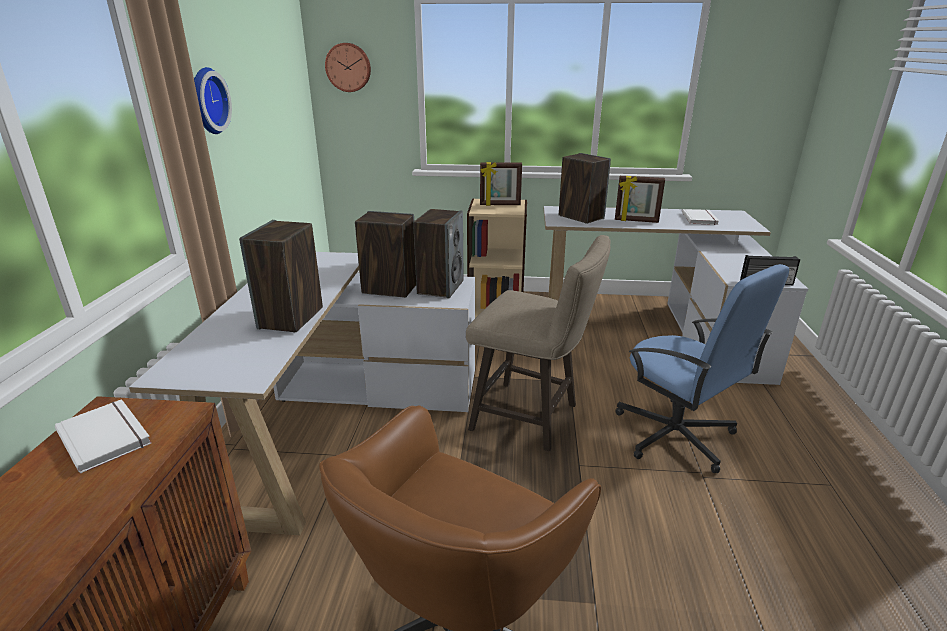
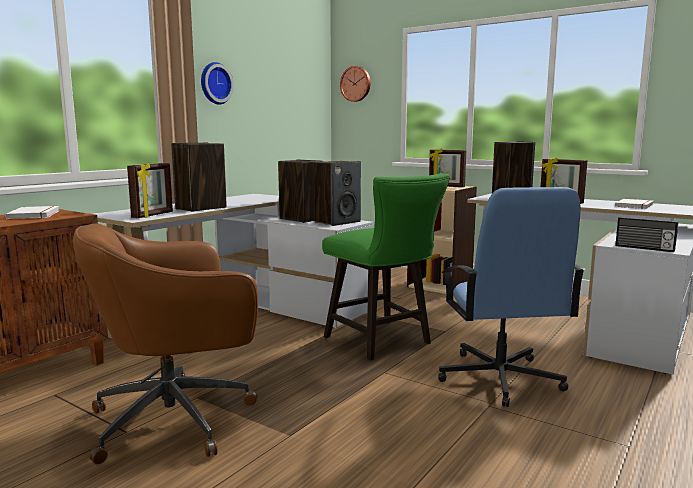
camera: 30 degrees right, 15 degrees down
beige stool [466,235,611,451] -> green stool [322,173,450,360]
none -> picture frame [127,163,173,218]

